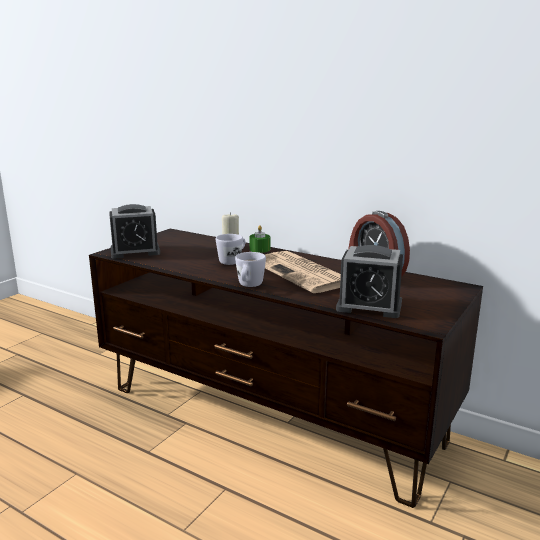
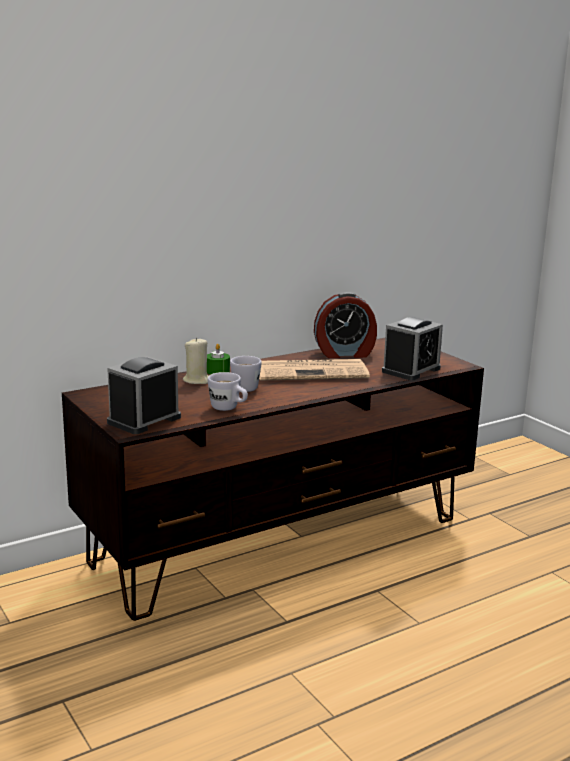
camera: 65 degrees left, 0 degrees up
alarm clock [109,204,160,259] -> alarm clock turned 150 degrees counterclockwise [107,356,181,434]
white mug [235,252,266,287] -> white mug moved to [207,372,248,411]

